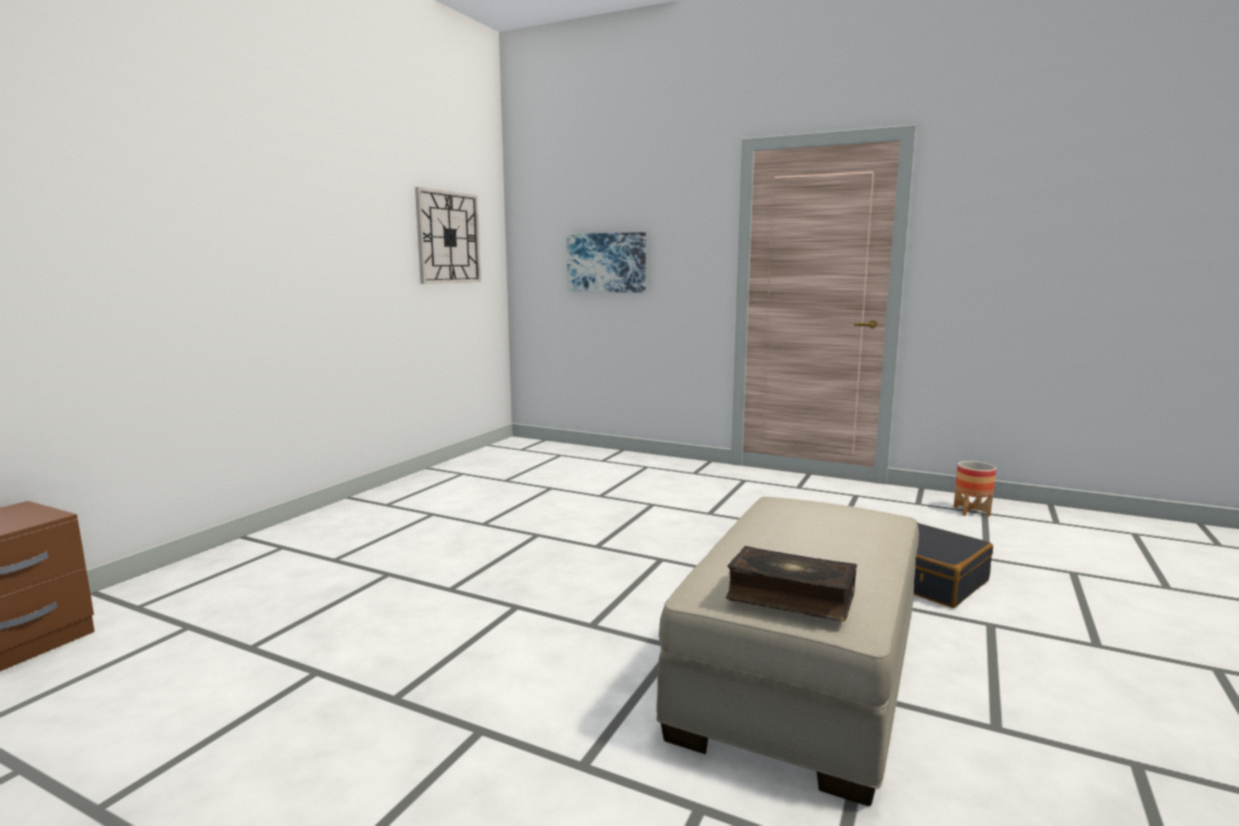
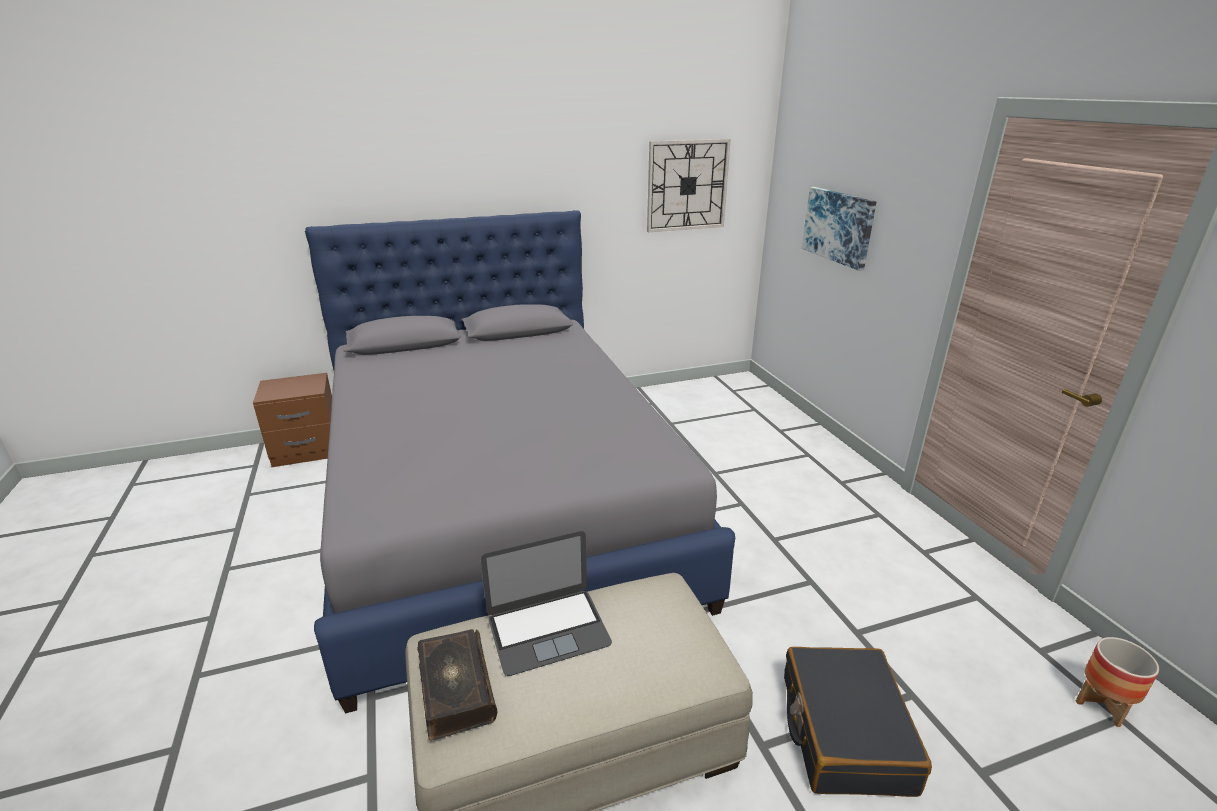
camera: 45 degrees right, 15 degrees up
none -> grey bed [305,210,735,714]
none -> laptop [481,531,612,676]

